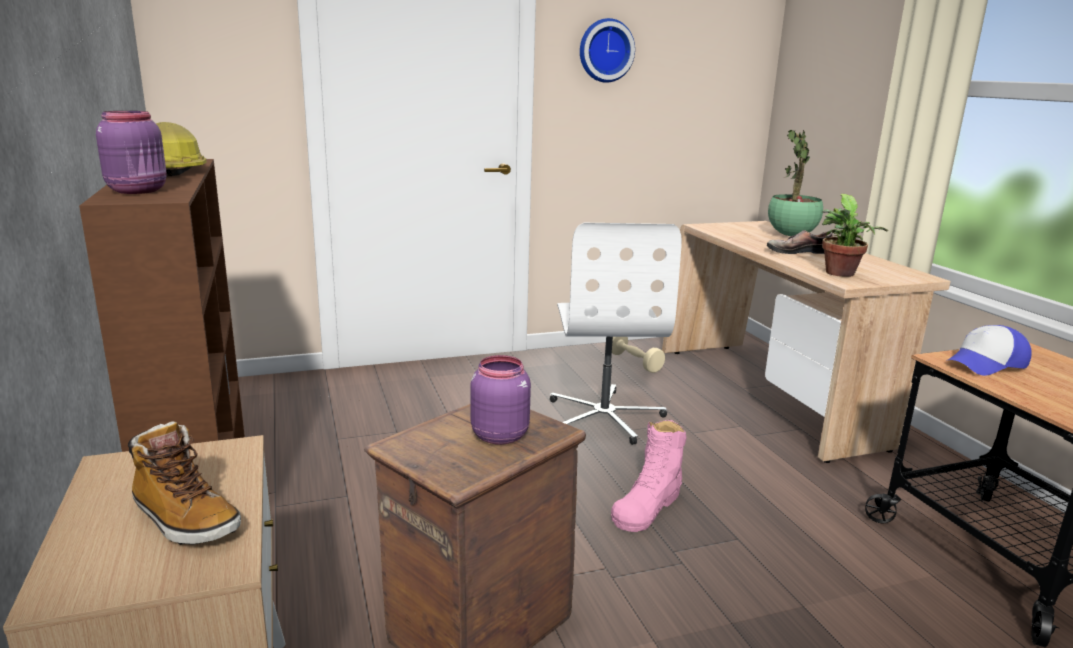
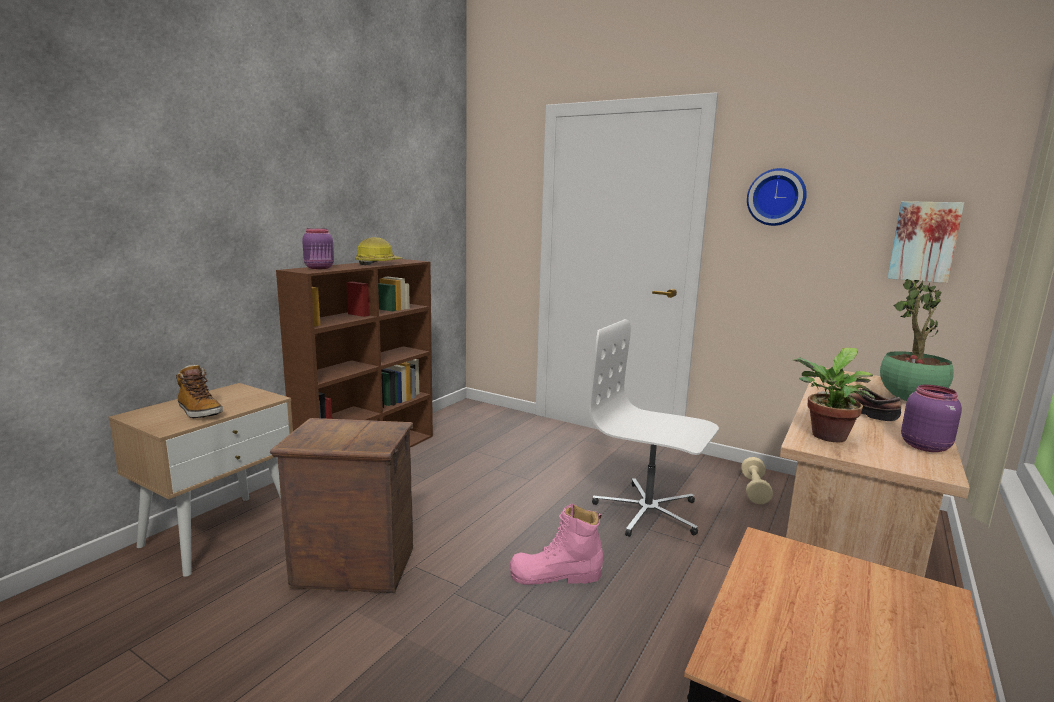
camera: 50 degrees right, 5 degrees down
boot [128,422,241,545] -> boot turned 45 degrees counterclockwise [176,365,223,418]
purple jar [470,355,531,445] -> purple jar moved to [901,385,962,452]
white office chair [550,223,682,445] -> white office chair turned 75 degrees clockwise [589,319,719,537]
cap [946,325,1032,376] -> none
none -> picture [887,201,964,283]

